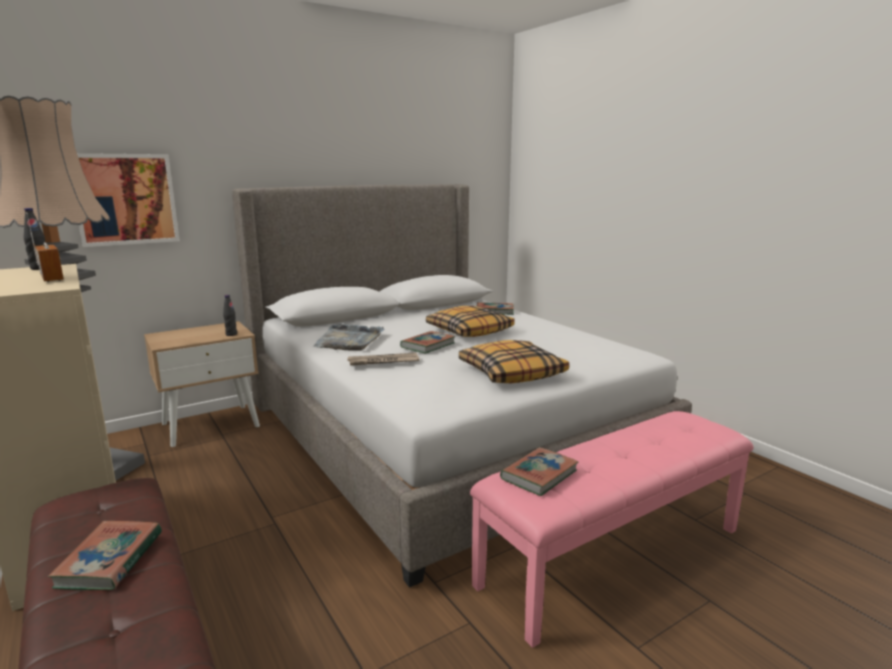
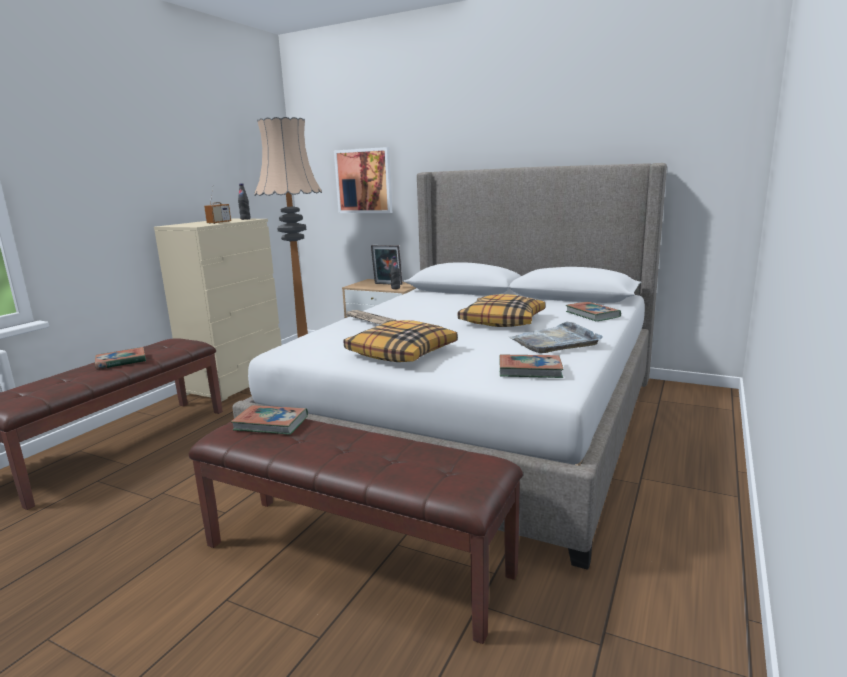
camera: 60 degrees right, 0 degrees up
grey tray [313,323,384,351] -> grey tray moved to [509,322,603,353]
book [400,331,456,354] -> book moved to [500,354,563,378]
pink bench [470,411,754,648] -> brown bench [189,419,523,644]
none -> picture frame [371,245,403,285]

